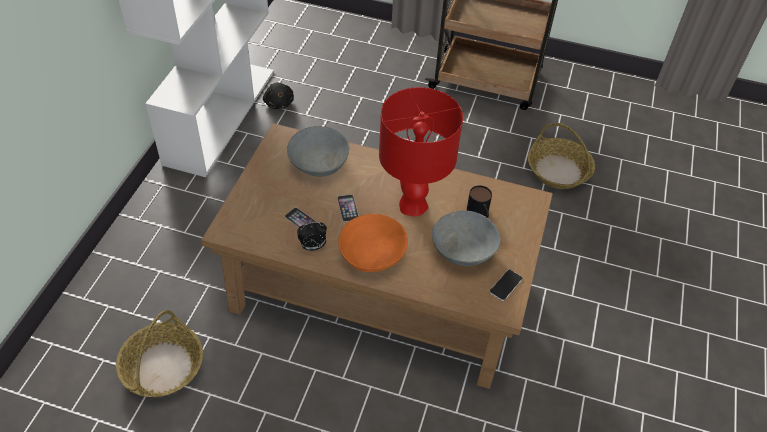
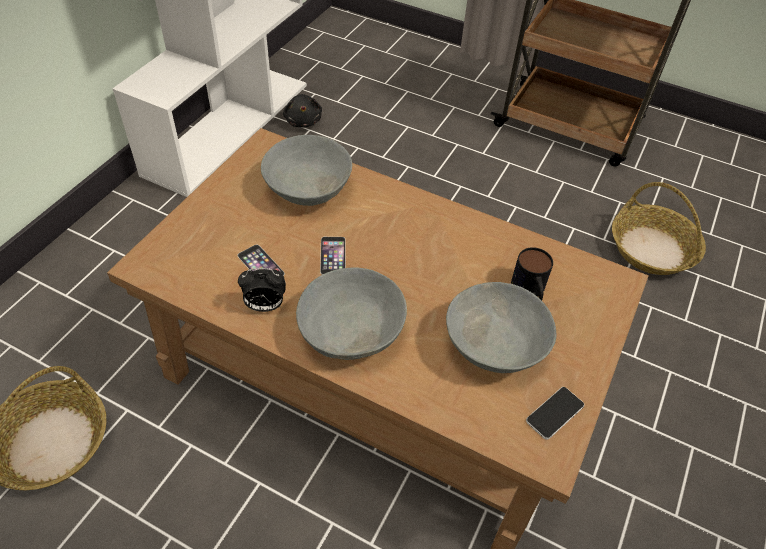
camera: 10 degrees right, 0 degrees up
orange bowl [338,214,408,272] -> grey bowl [296,267,407,360]
red table lamp [379,87,463,217] -> none

